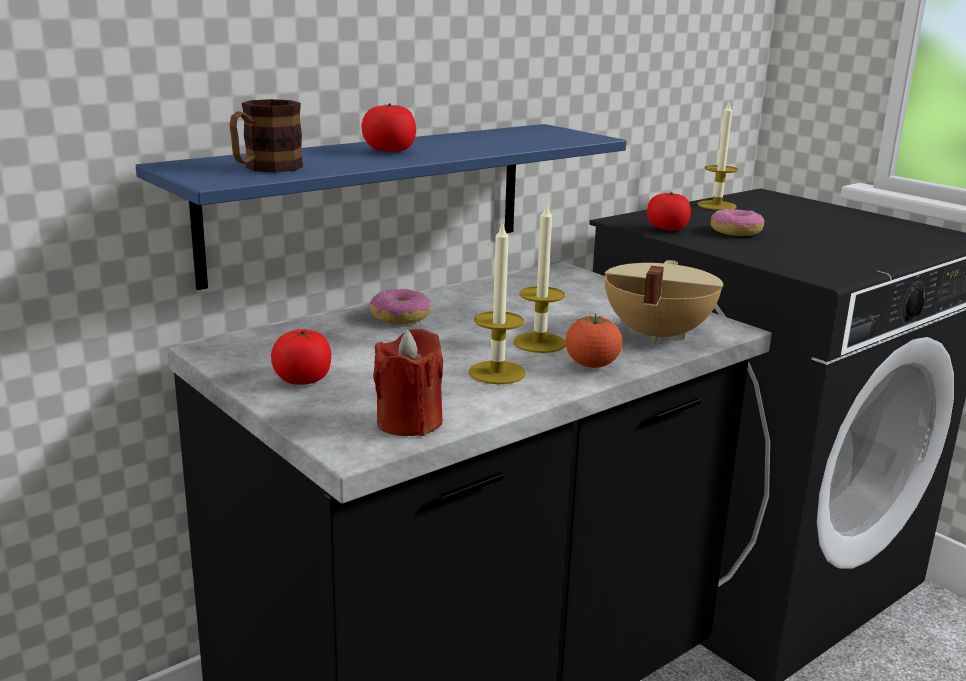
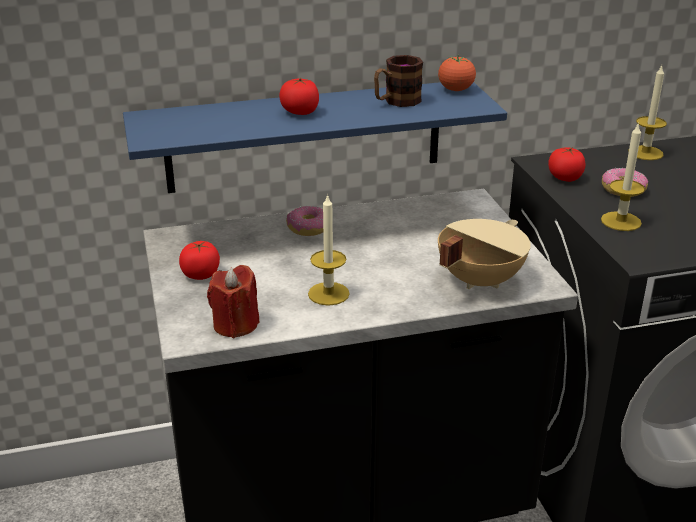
camera: 25 degrees right, 10 degrees up
mug [229,99,303,173] -> mug moved to [374,55,423,107]
candle [513,205,566,353] -> candle moved to [601,122,645,231]
tomato [565,314,622,368] -> tomato moved to [438,55,476,91]

